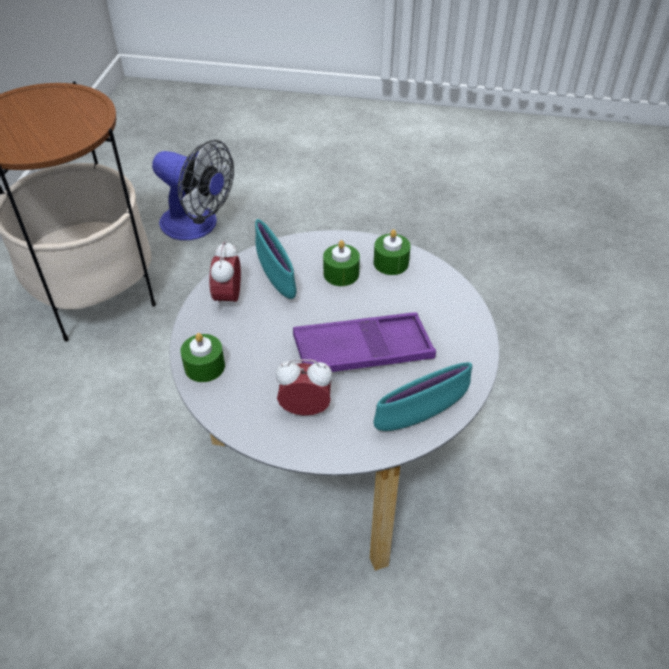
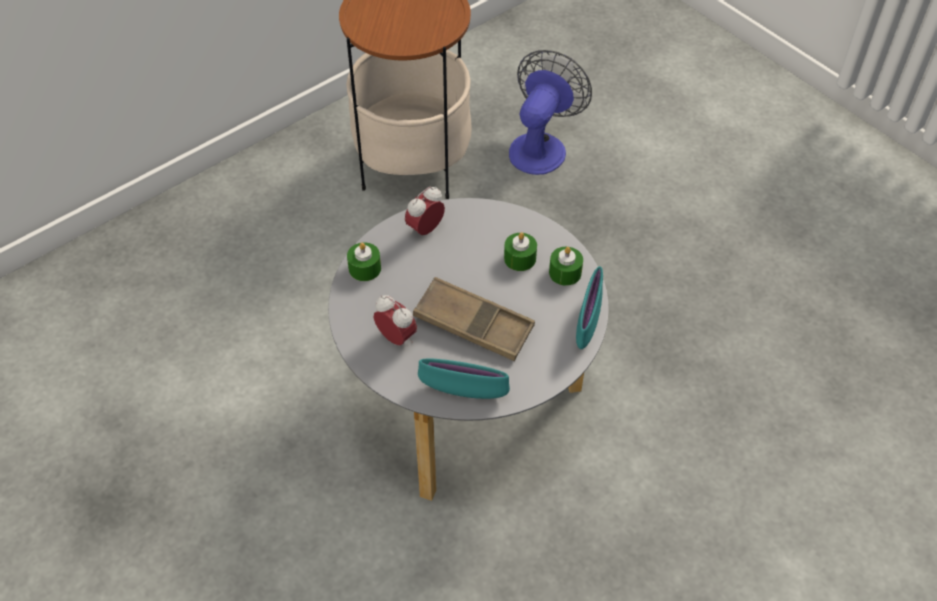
camera: 40 degrees right, 5 degrees up
fan [152,140,234,240] -> fan turned 135 degrees counterclockwise [509,50,592,175]
turquoise bowl [255,219,296,299] -> turquoise bowl moved to [576,266,603,349]
purple tray [293,312,436,372] -> brown tray [413,277,535,361]

